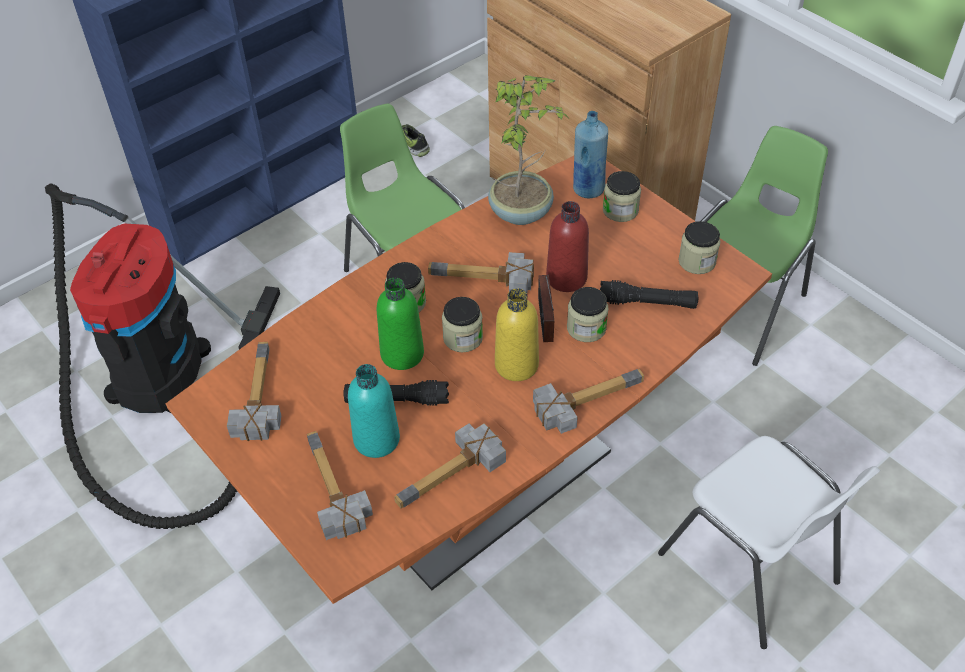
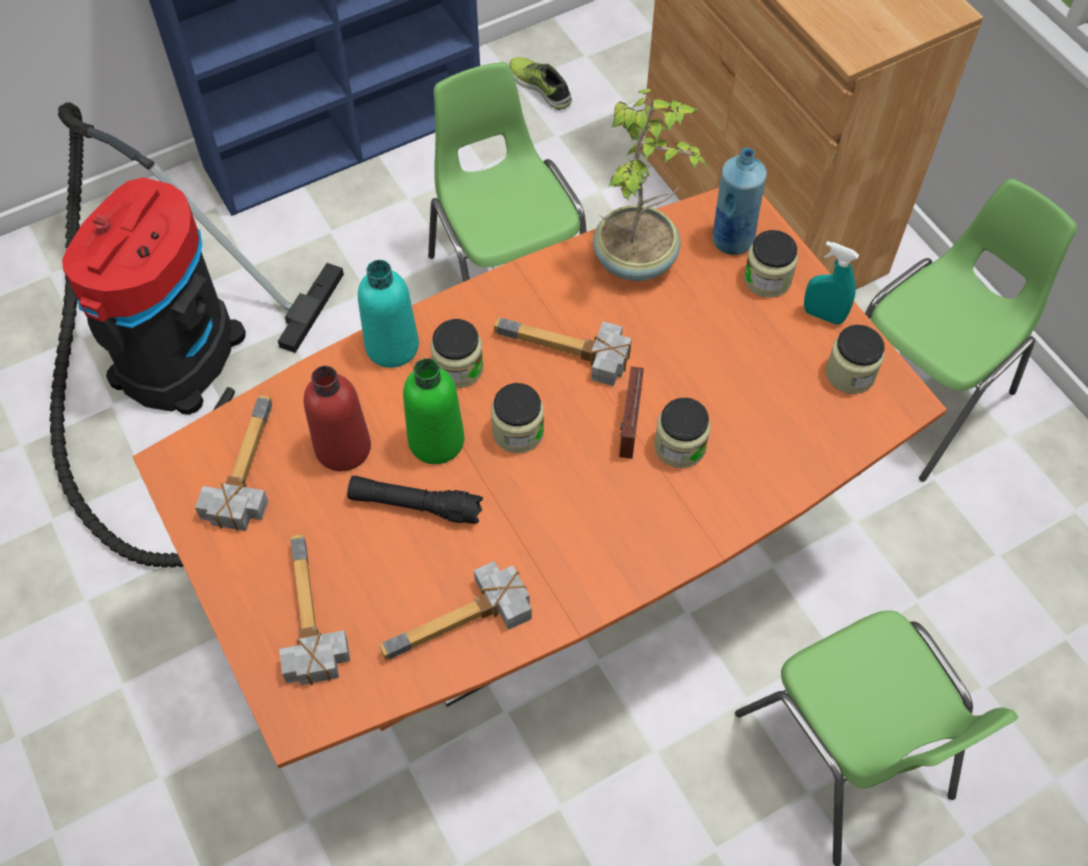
camera: 10 degrees right, 10 degrees up
turquoise bottle [348,364,400,458] -> turquoise bottle moved to [358,260,419,368]
yellow bottle [495,288,539,381] -> none
hammer [533,369,644,434] -> none
red bottle [546,201,589,292] -> red bottle moved to [304,366,371,471]
black flashlight [600,280,698,309] -> none
white chair [658,436,880,649] -> green chair [735,610,1018,866]
none -> turquoise spray bottle [804,241,859,325]

